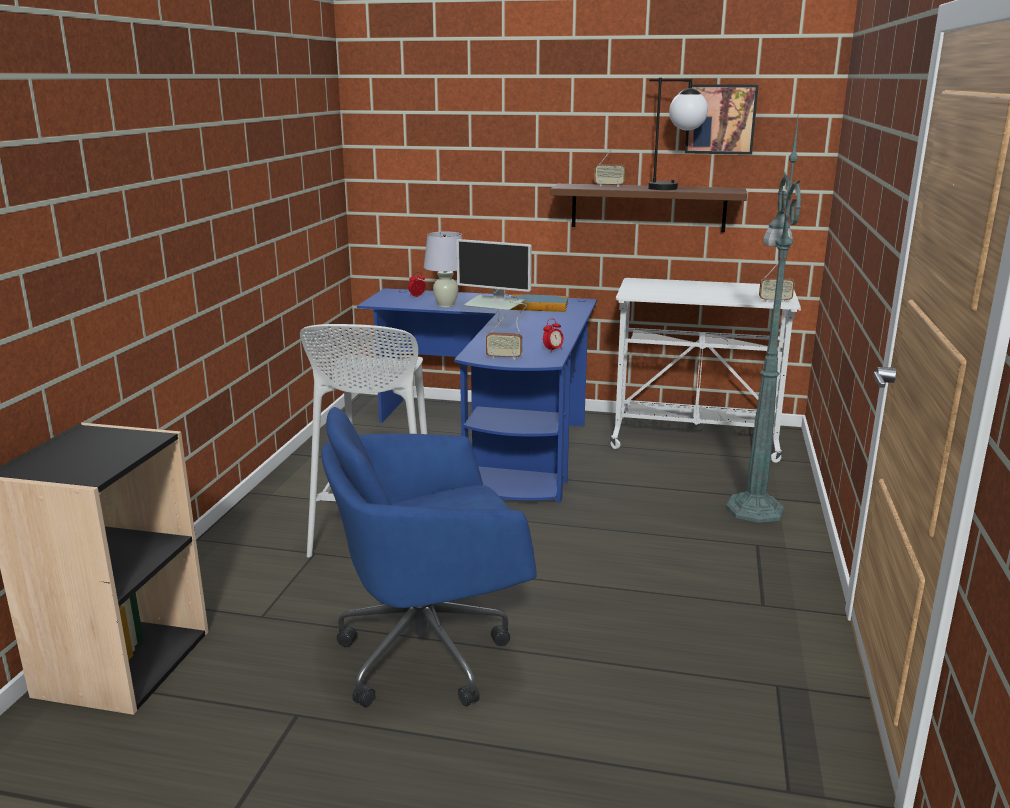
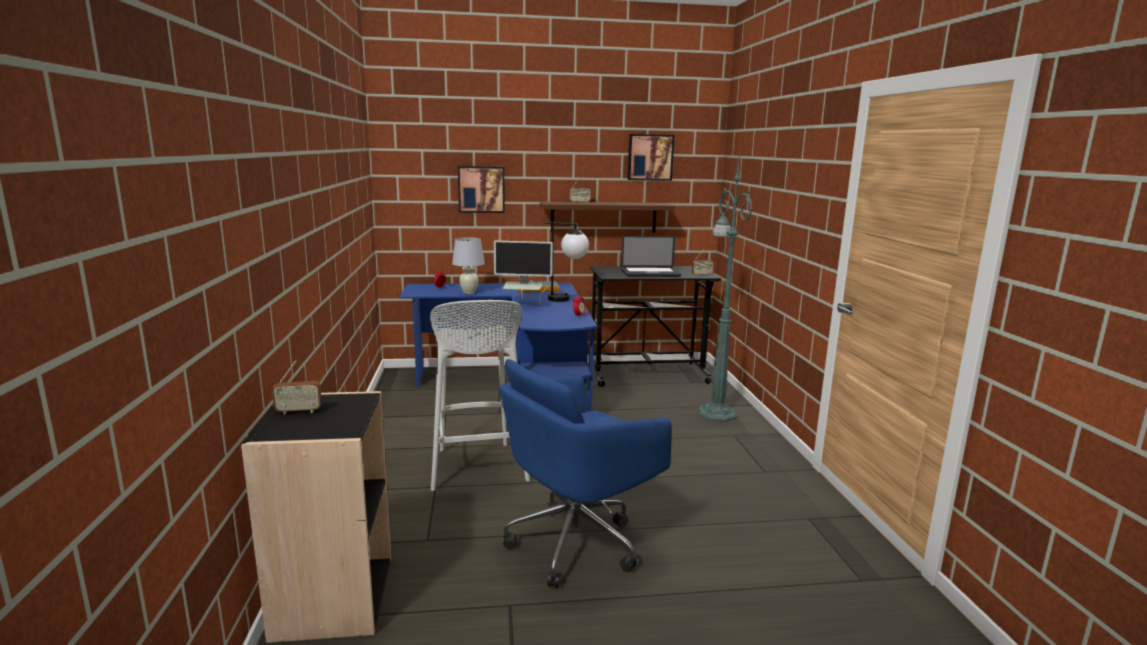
camera: 20 degrees left, 5 degrees down
radio [486,315,522,360] -> radio moved to [272,360,322,415]
white desk [610,278,801,463] -> black desk [591,266,721,387]
table lamp [648,78,708,190] -> table lamp moved to [545,221,589,302]
none -> picture [458,166,505,213]
none -> laptop [621,235,681,277]

